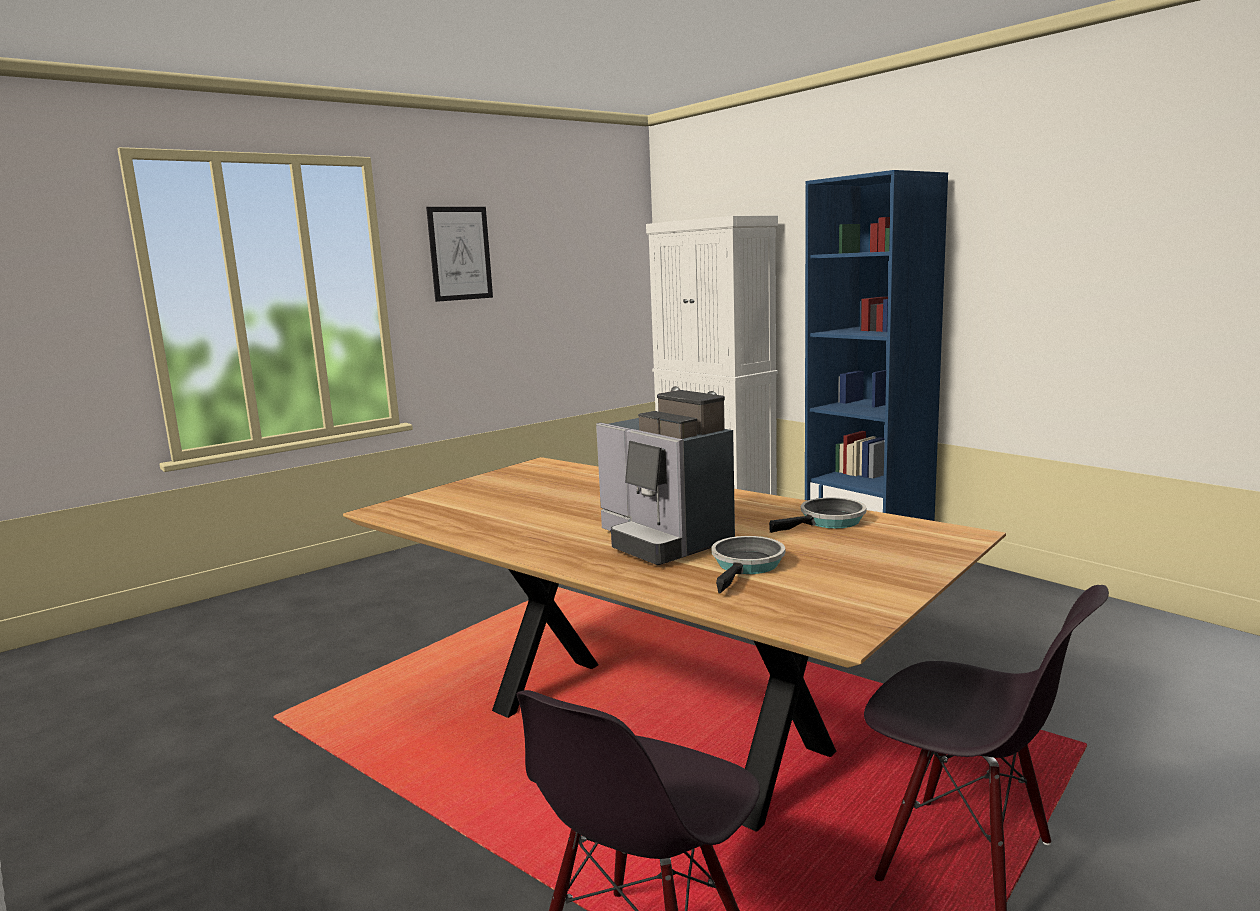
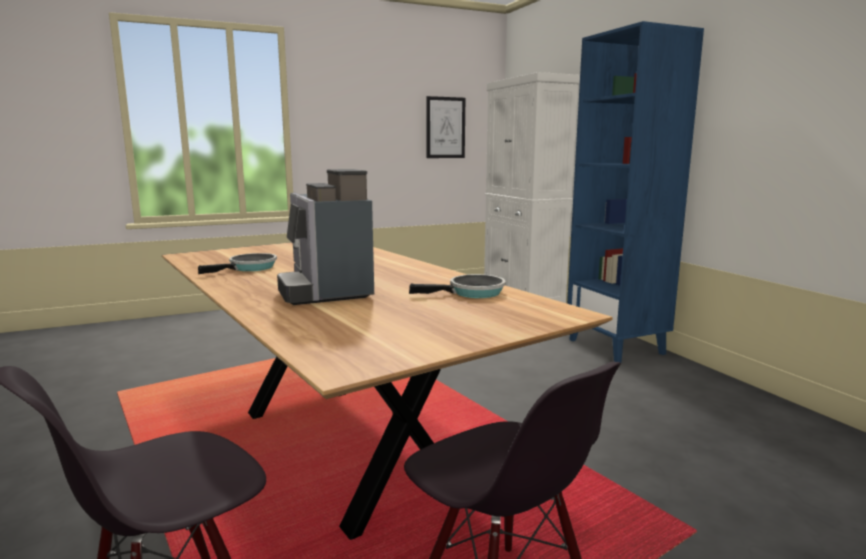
camera: 15 degrees right, 0 degrees up
picture [426,207,493,302] -> picture moved to [426,96,465,158]
frying pan [711,536,785,594] -> frying pan moved to [198,253,277,274]

